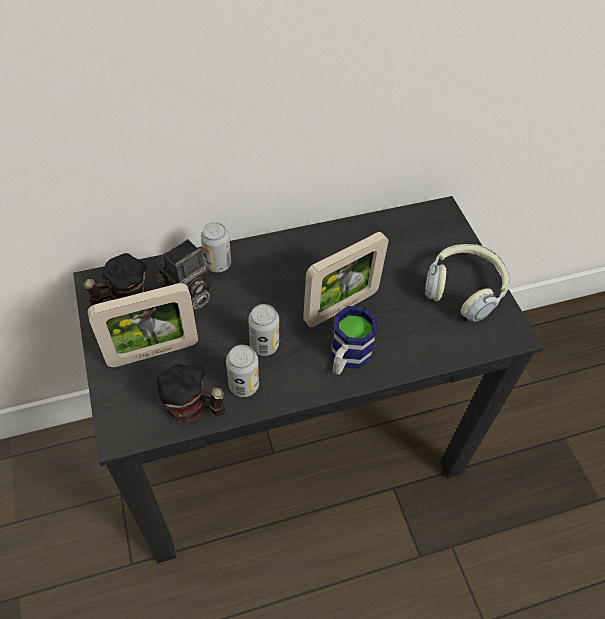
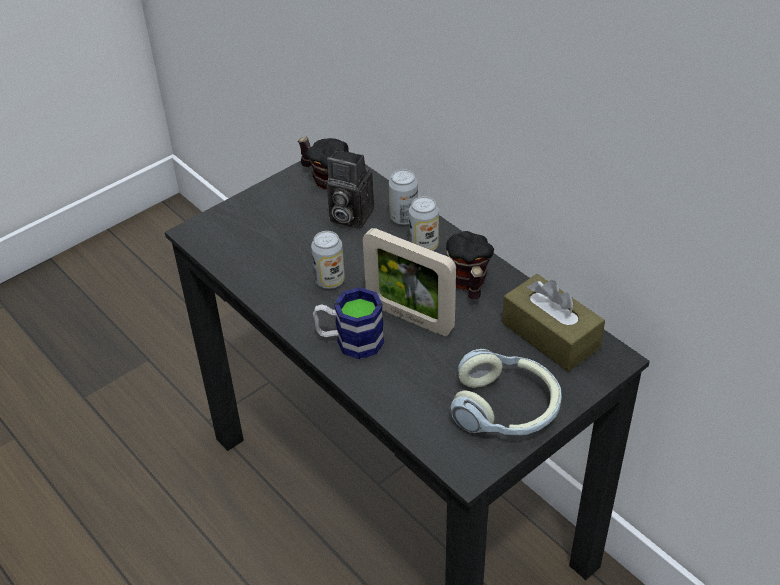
camera: 70 degrees right, 10 degrees down
picture frame [87,283,198,367] -> none
mug [156,364,226,422] -> mug moved to [446,231,494,300]
can [226,345,259,397] -> can moved to [409,196,439,251]
none -> brown tissue box [502,274,605,372]

